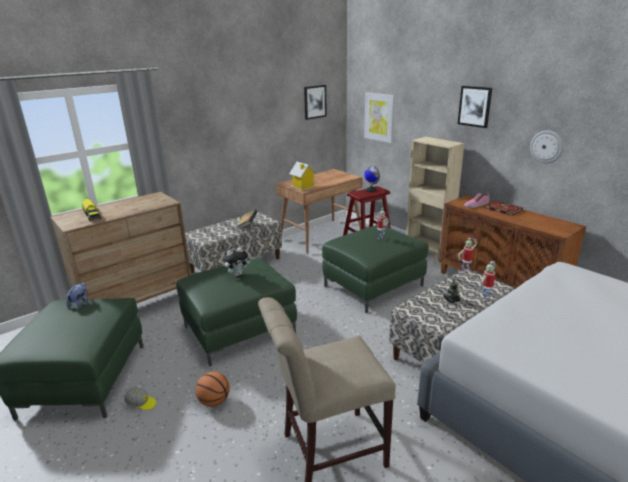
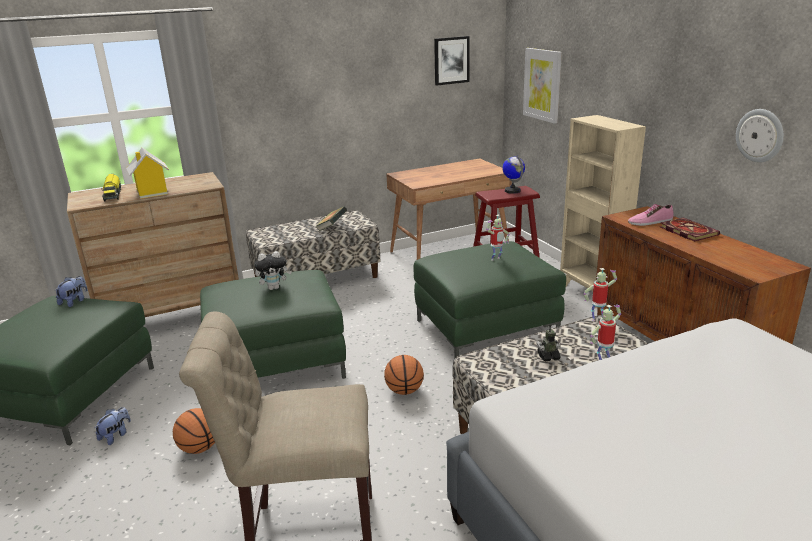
camera: 15 degrees right, 0 degrees up
cap [124,387,156,410] -> plush toy [94,407,131,445]
toy house [289,162,317,191] -> toy house moved to [126,148,169,199]
picture [458,86,492,128] -> none
none -> basketball [384,355,424,395]

